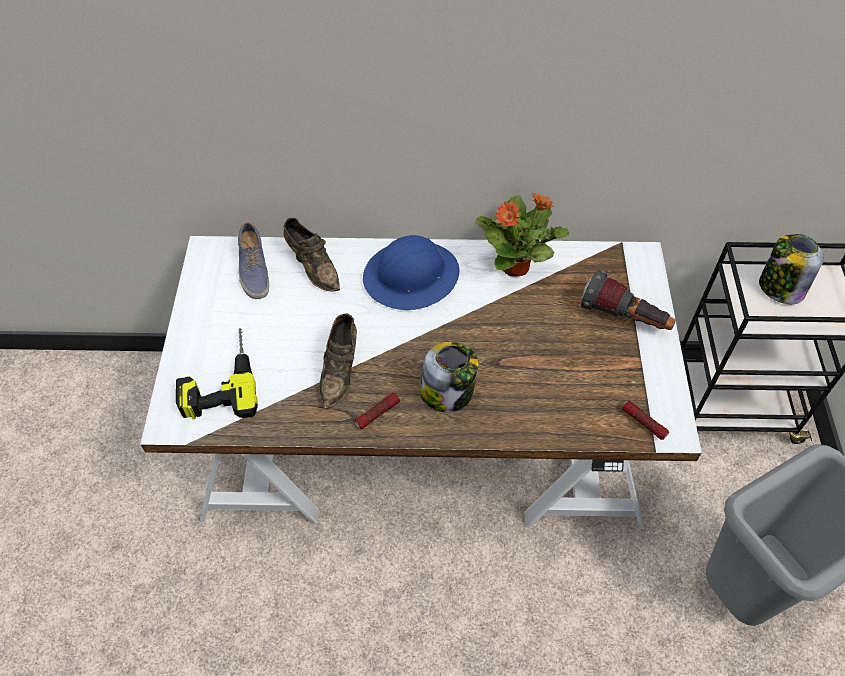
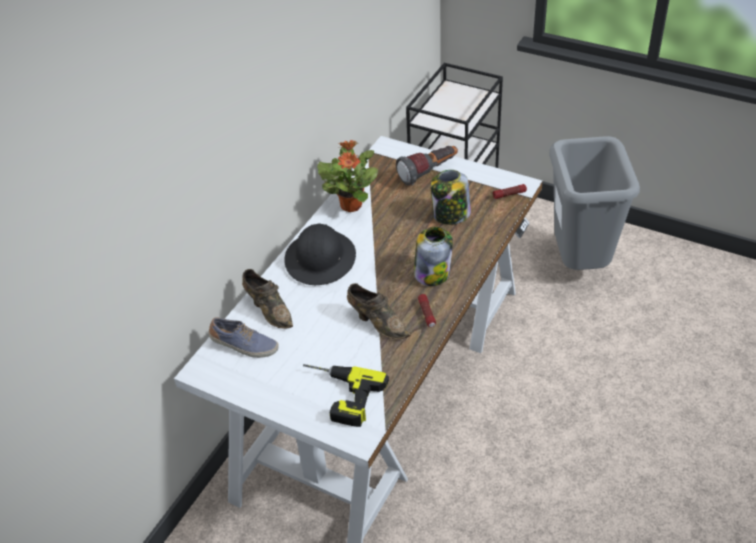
camera: 60 degrees left, 10 degrees down
brown shoe [283,218,340,291] -> brown shoe turned 60 degrees clockwise [242,269,293,329]
blue hard hat [363,235,459,310] -> black hard hat [284,224,356,285]
jar [759,234,824,304] -> jar moved to [431,170,471,225]

